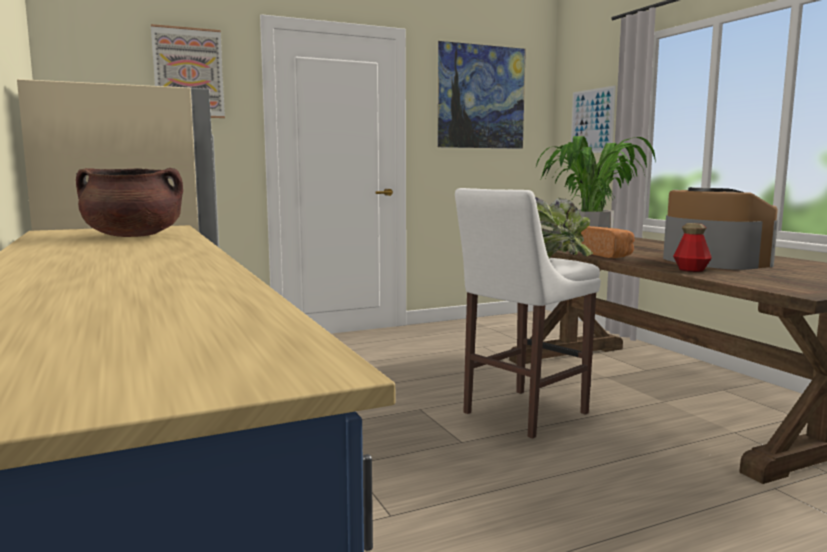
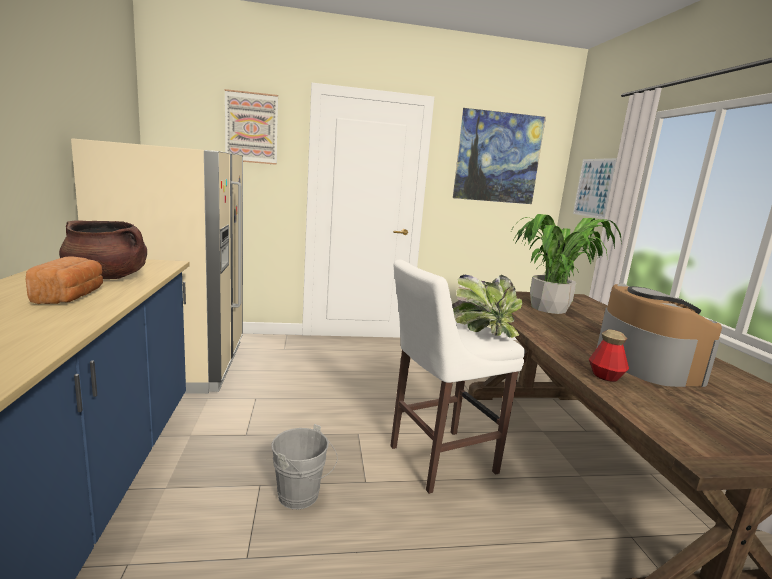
camera: 15 degrees right, 5 degrees up
bread [580,226,634,258] -> bread moved to [26,256,103,304]
none -> grey bucket [271,424,338,509]

